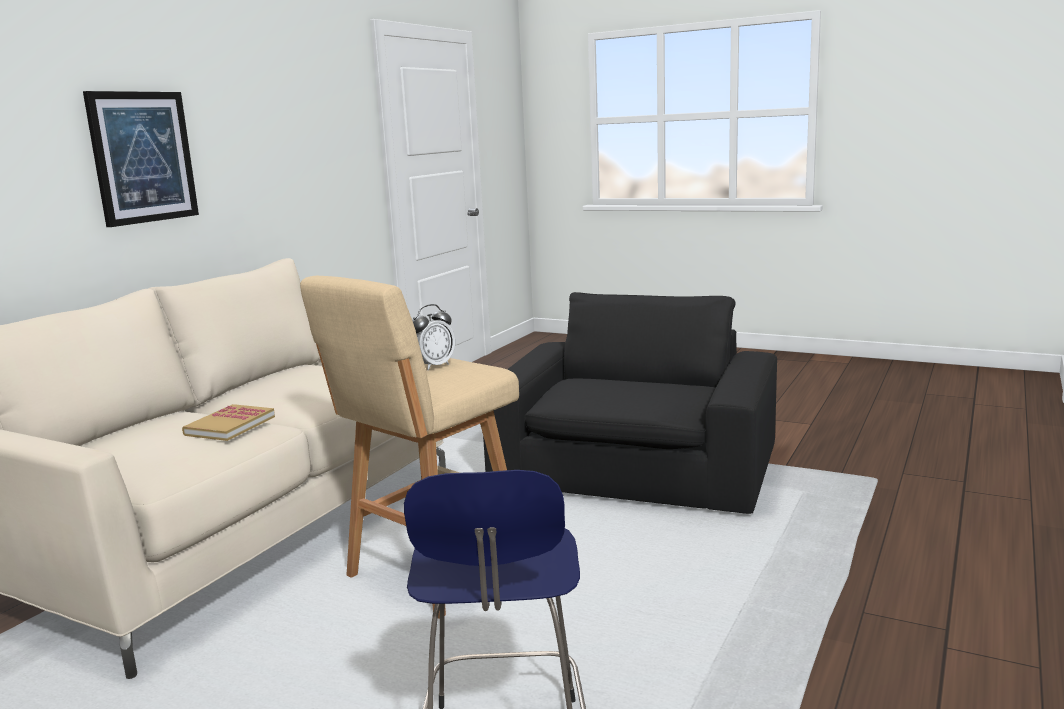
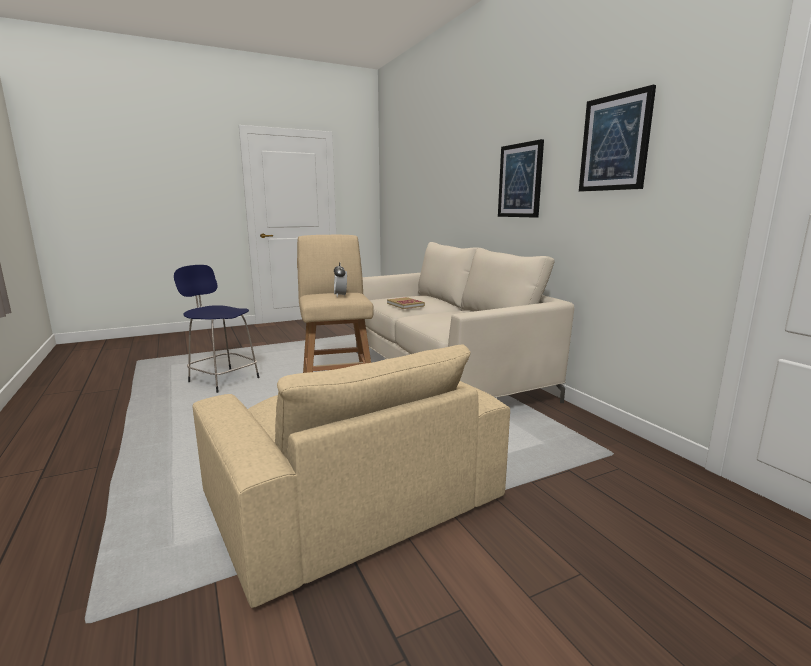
camera: 125 degrees right, 0 degrees up
black armchair [483,292,777,514] -> beige armchair [193,344,510,608]
none -> picture [579,85,656,191]

